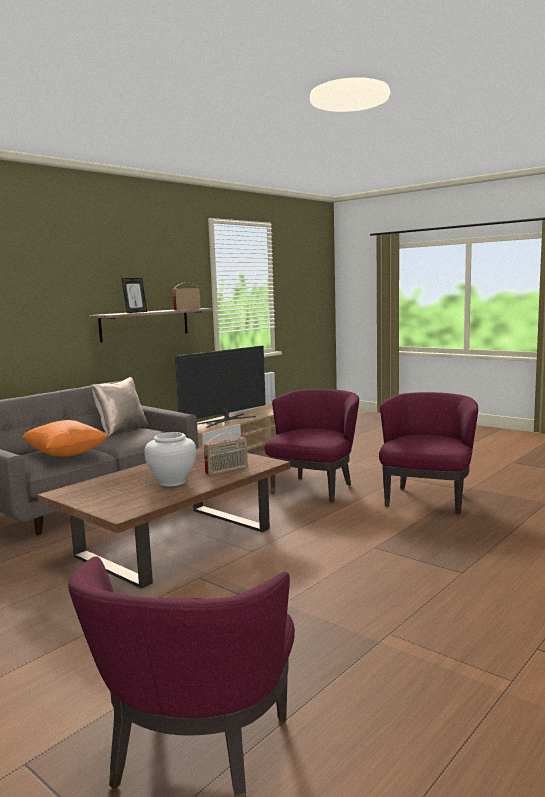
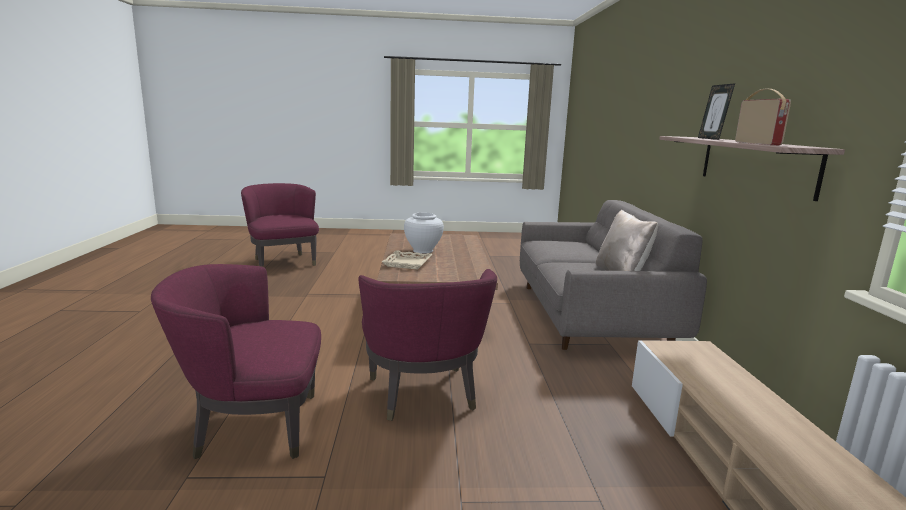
camera: 135 degrees right, 5 degrees up
orange pillow [22,420,108,457] -> none
television [175,345,266,428] -> none
radio [204,433,248,476] -> beige tray [382,250,432,270]
purple armchair [379,392,478,514] -> purple armchair turned 105 degrees clockwise [151,264,321,459]

